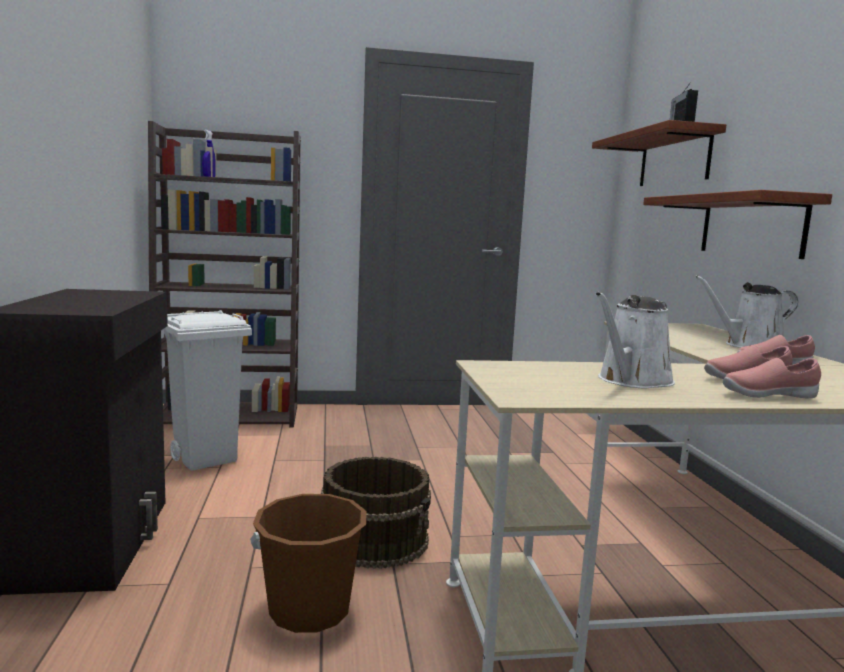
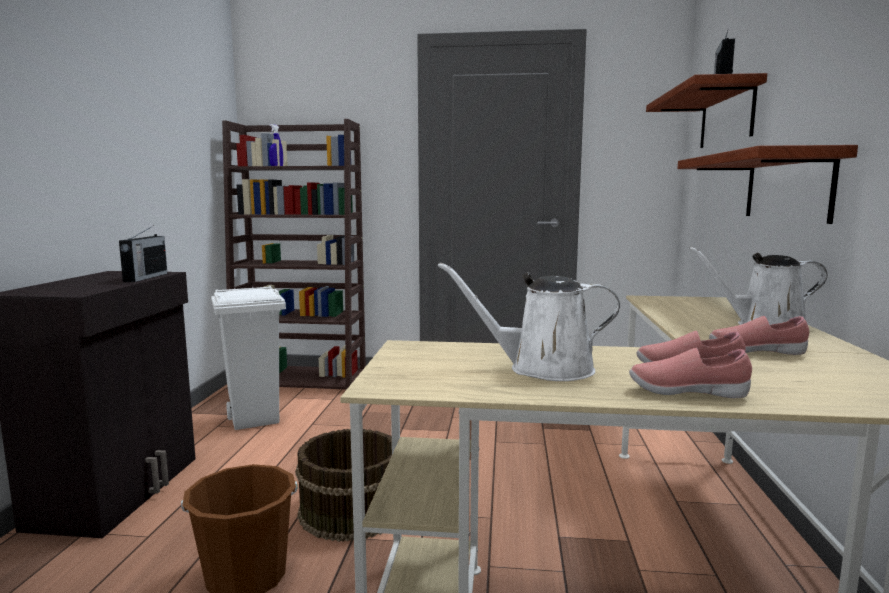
camera: 15 degrees right, 0 degrees up
white watering can [595,292,675,389] -> white watering can turned 45 degrees clockwise [438,262,620,381]
none -> radio [119,226,167,282]

